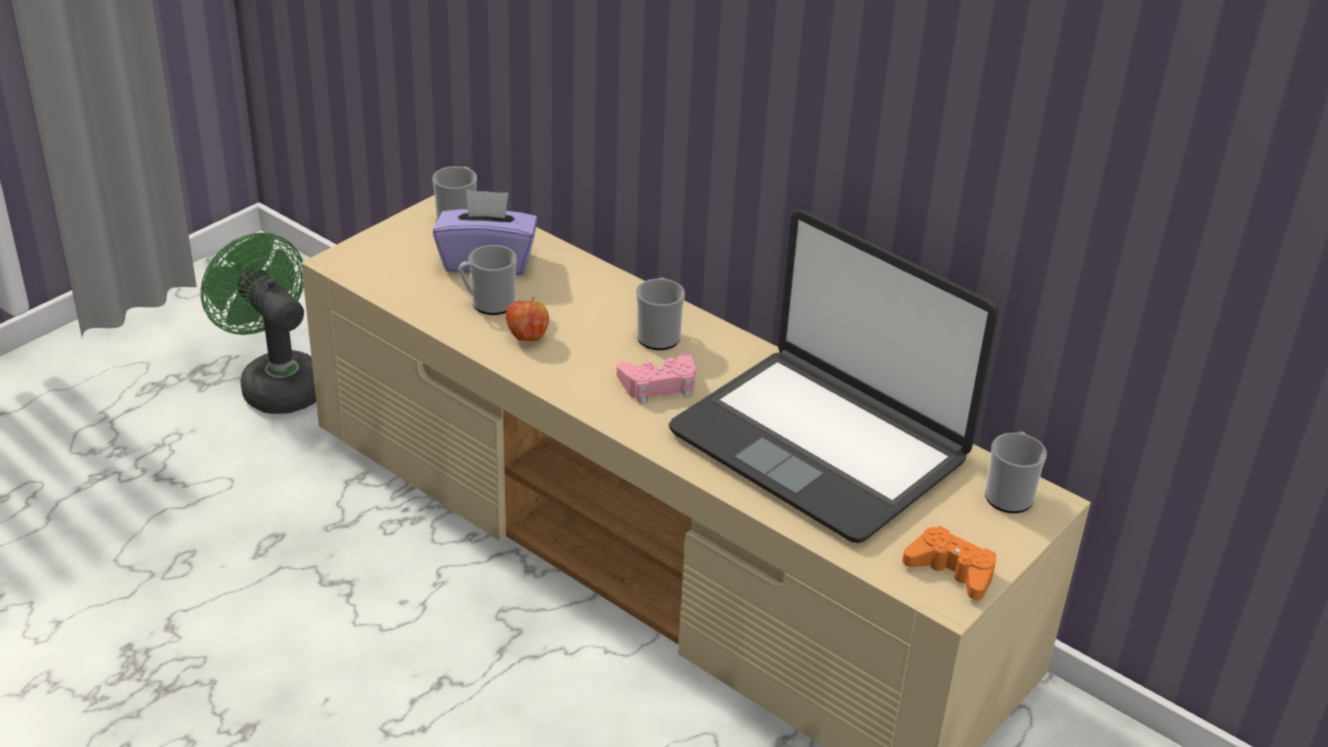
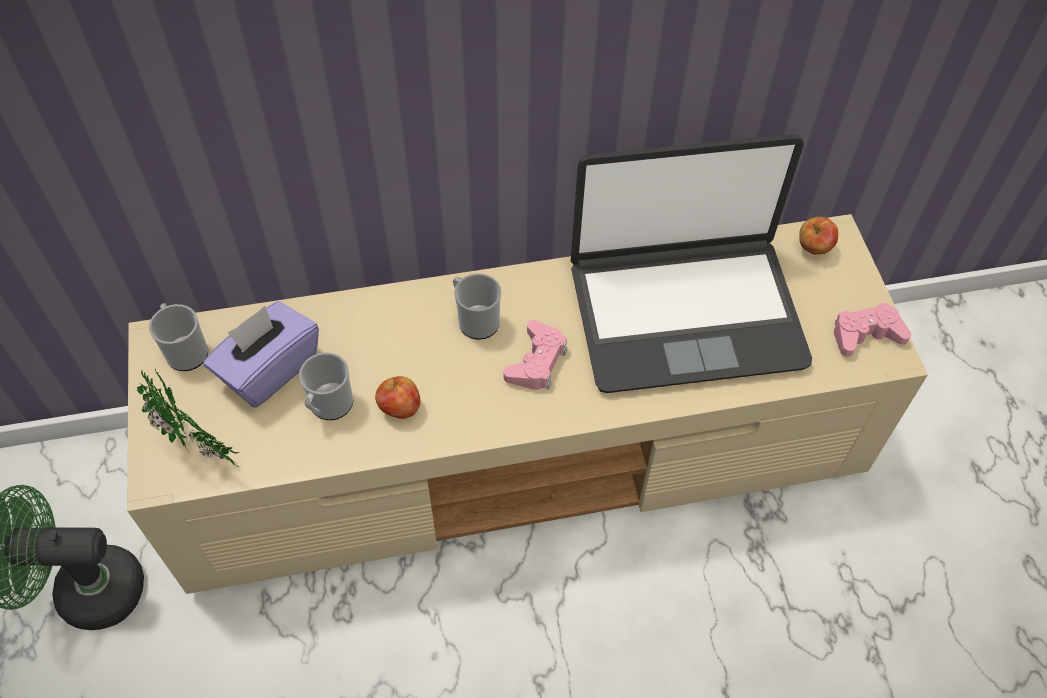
camera: 50 degrees left, 20 degrees up
orange game controller [902,526,996,600] -> pink game controller [834,302,911,357]
mug [985,432,1047,513] -> apple [799,217,838,255]
none -> potted plant [137,369,240,467]

